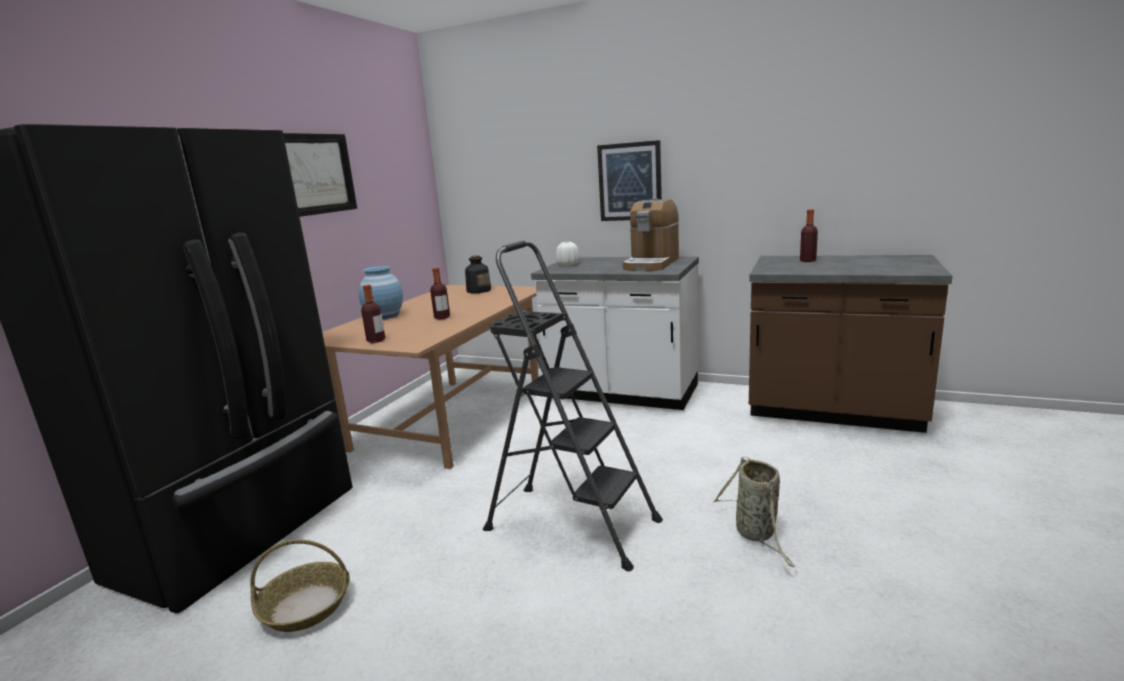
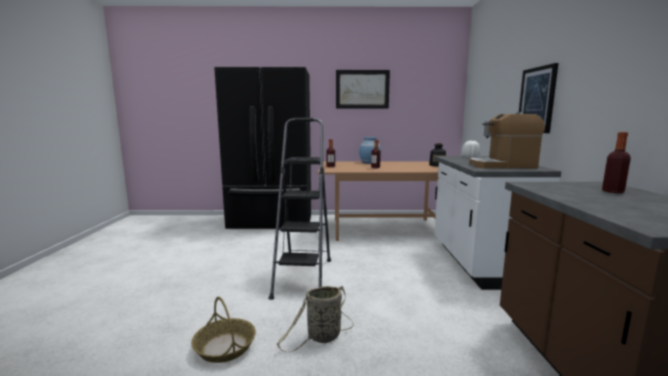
camera: 65 degrees right, 5 degrees down
basket [250,540,350,632] -> basket moved to [191,297,256,363]

